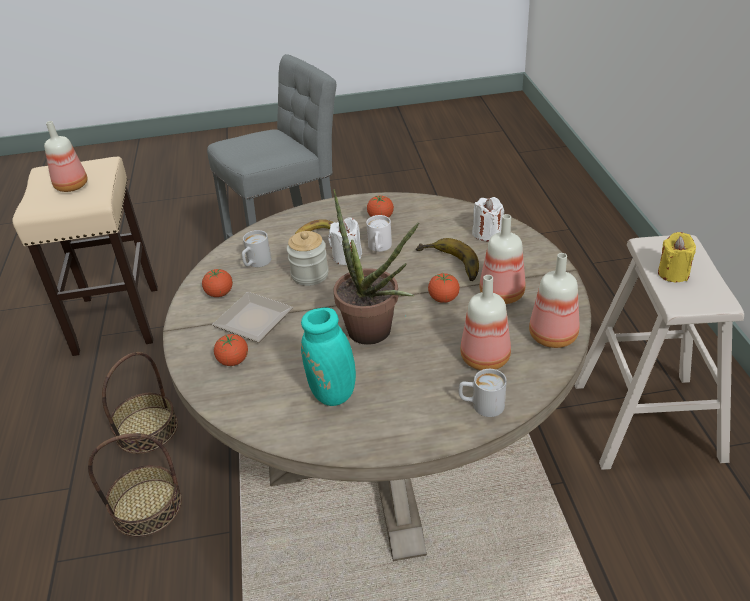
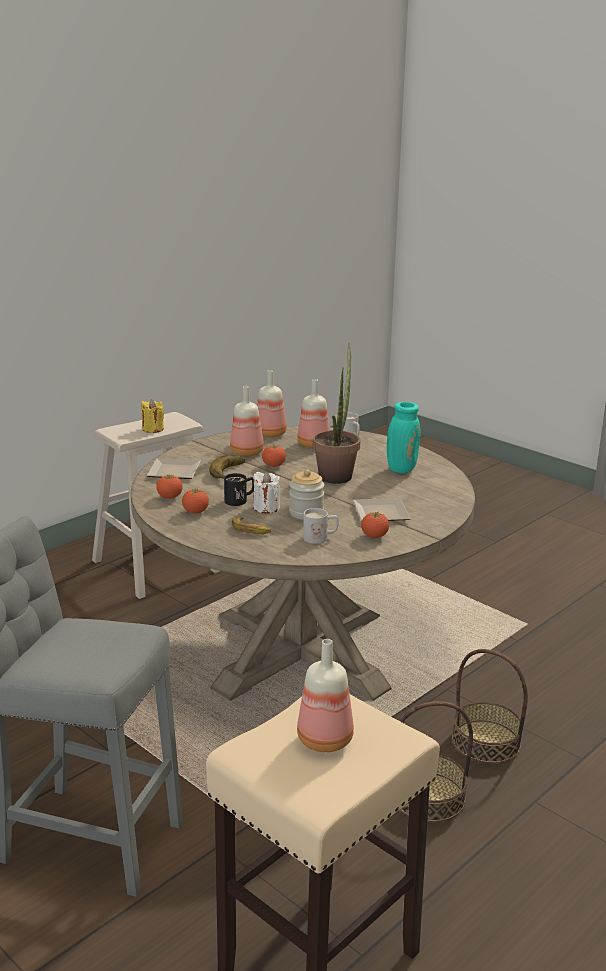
camera: 130 degrees left, 15 degrees down
tomato [214,334,248,366] -> tomato moved to [156,474,183,499]
white mug [366,215,392,252] -> black mug [224,473,254,506]
white candle [472,197,504,241] -> plate [147,458,200,479]

